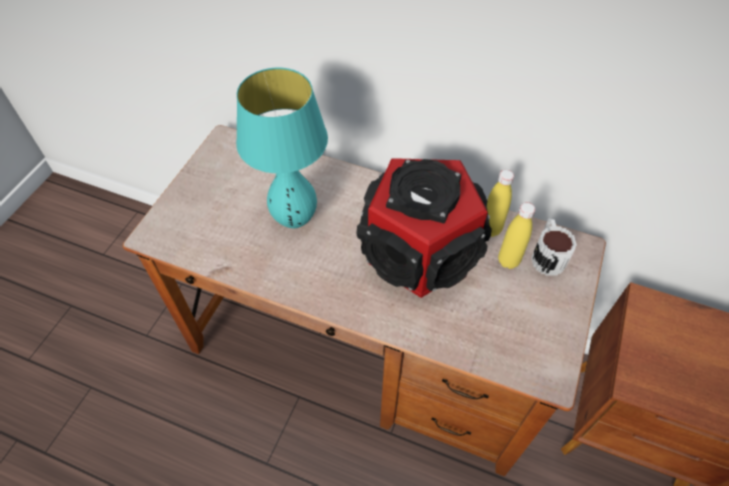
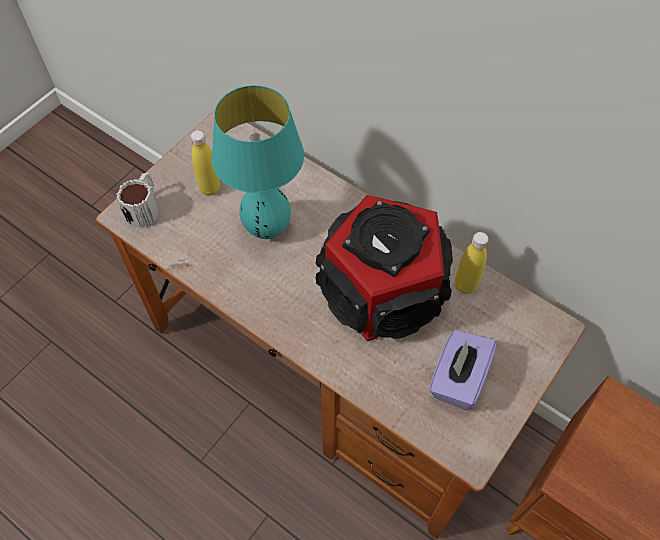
camera: 15 degrees right, 5 degrees up
yellow bottle [498,202,536,269] -> yellow bottle moved to [191,130,220,196]
mug [531,219,577,276] -> mug moved to [116,173,159,229]
none -> purple tissue box [429,330,497,410]

